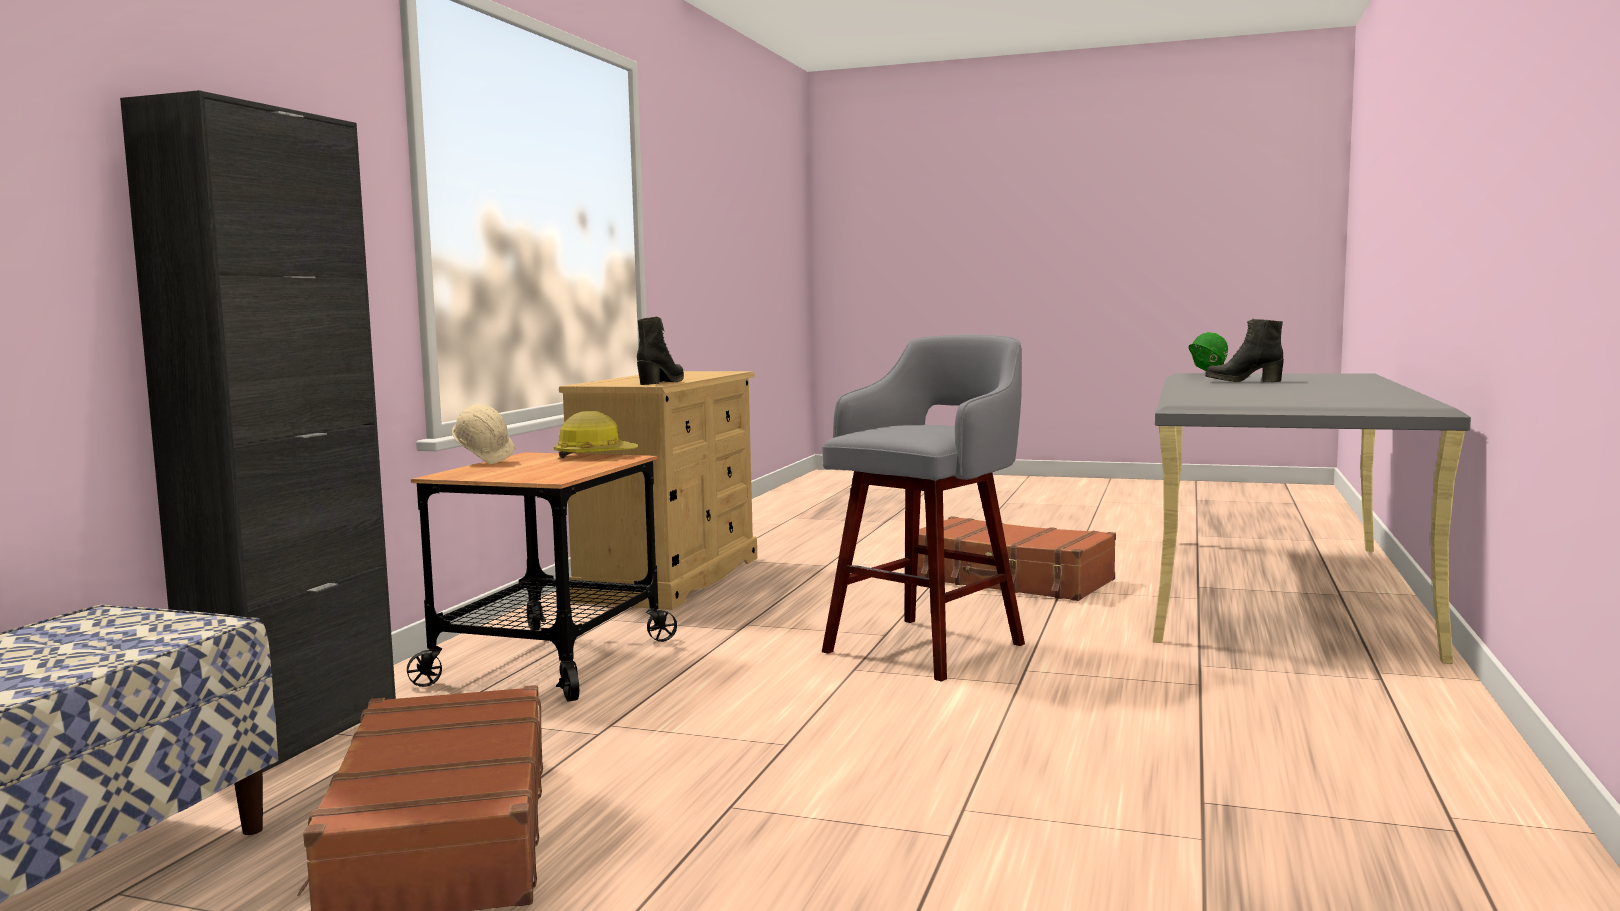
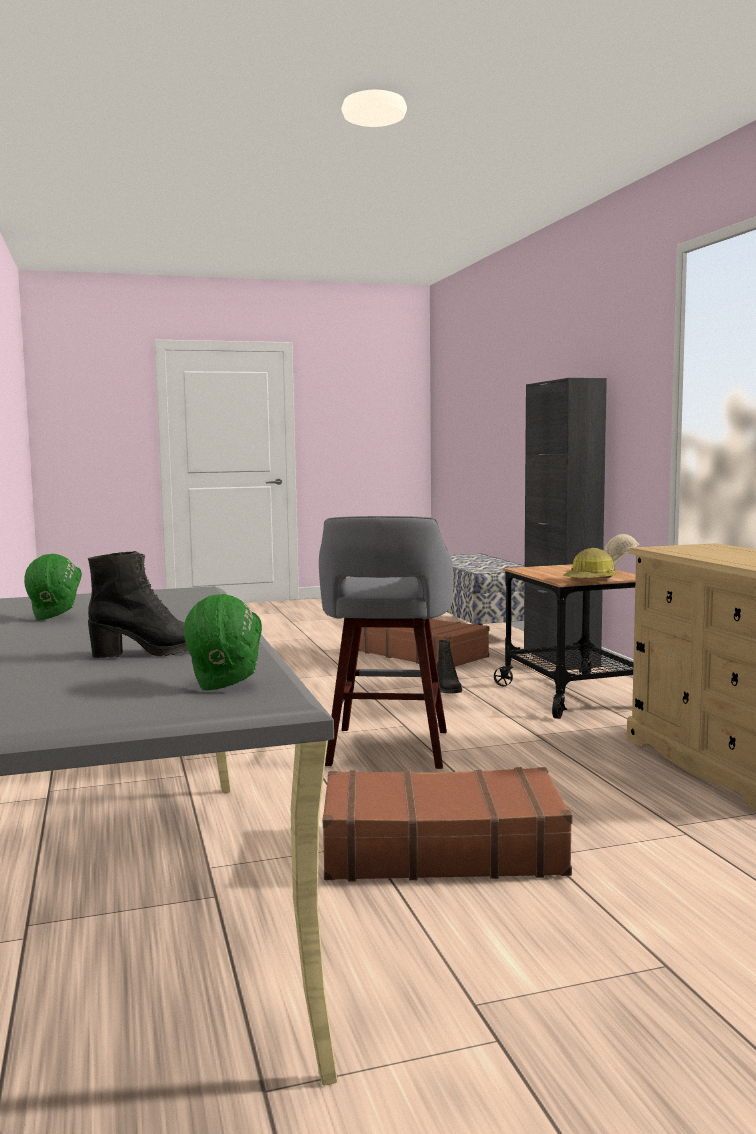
camera: 145 degrees right, 0 degrees up
black boot [637,317,684,385] -> black boot moved to [437,640,462,693]
none -> green hard hat [24,554,82,620]

